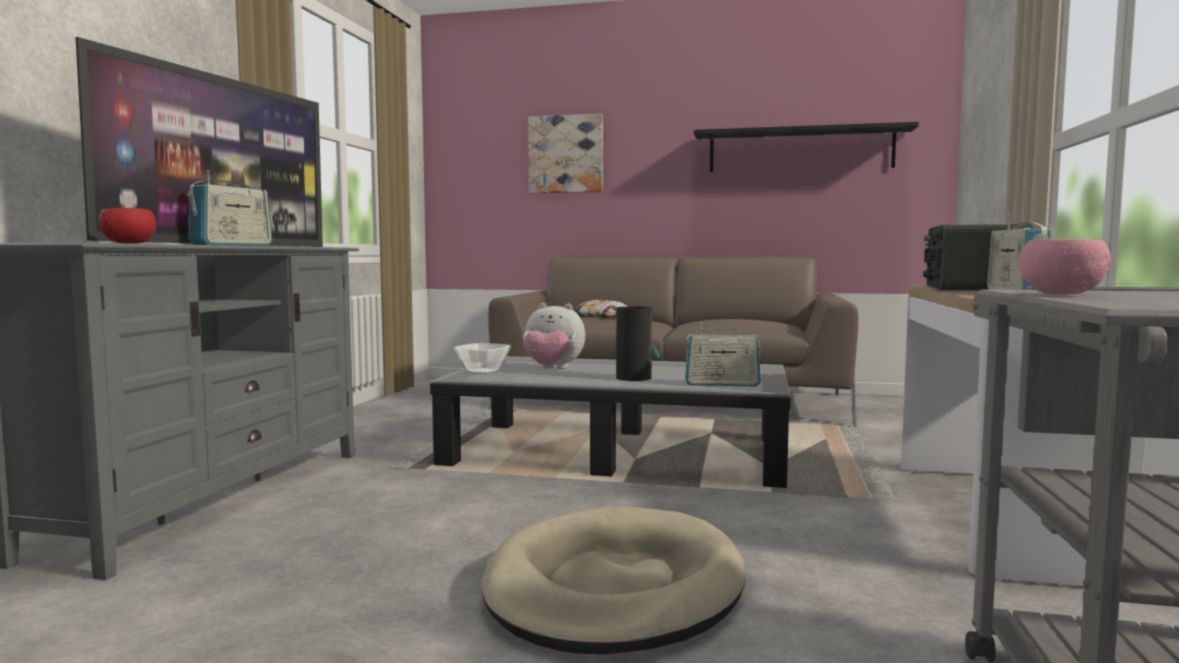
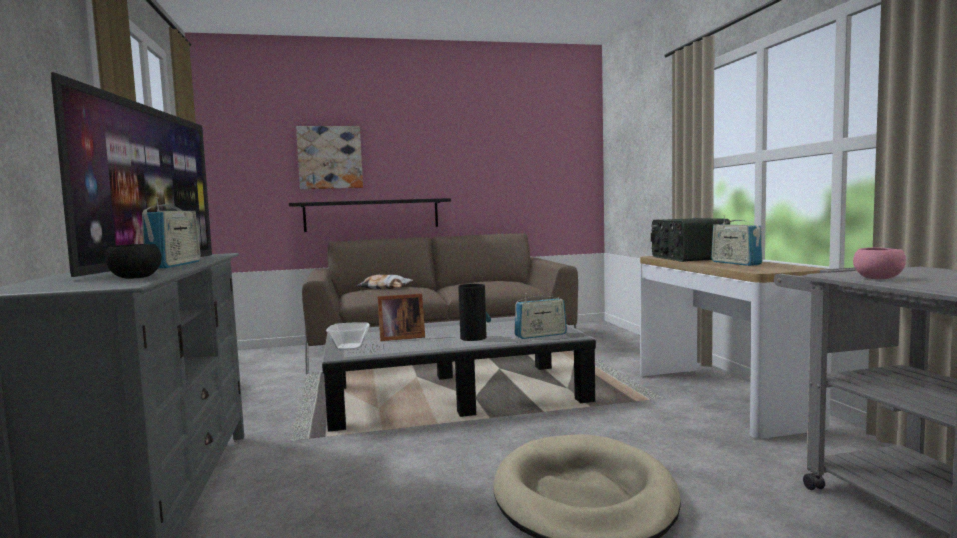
camera: 25 degrees left, 0 degrees up
red bowl [98,208,156,244] -> black bowl [105,244,162,279]
plush toy [523,303,585,369] -> picture frame [378,294,425,341]
black shelf [694,122,919,172] -> black shelf moved to [289,198,451,232]

